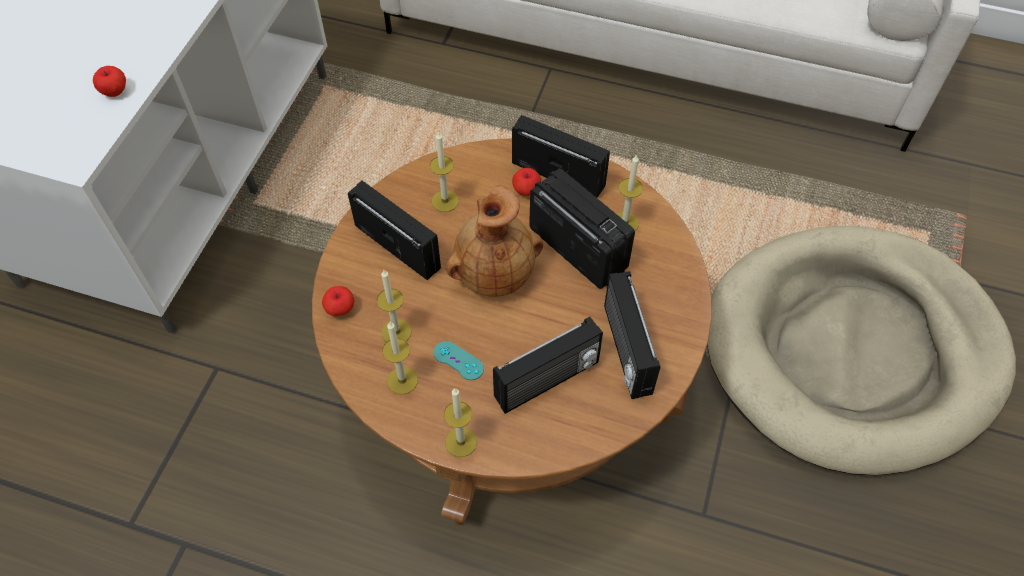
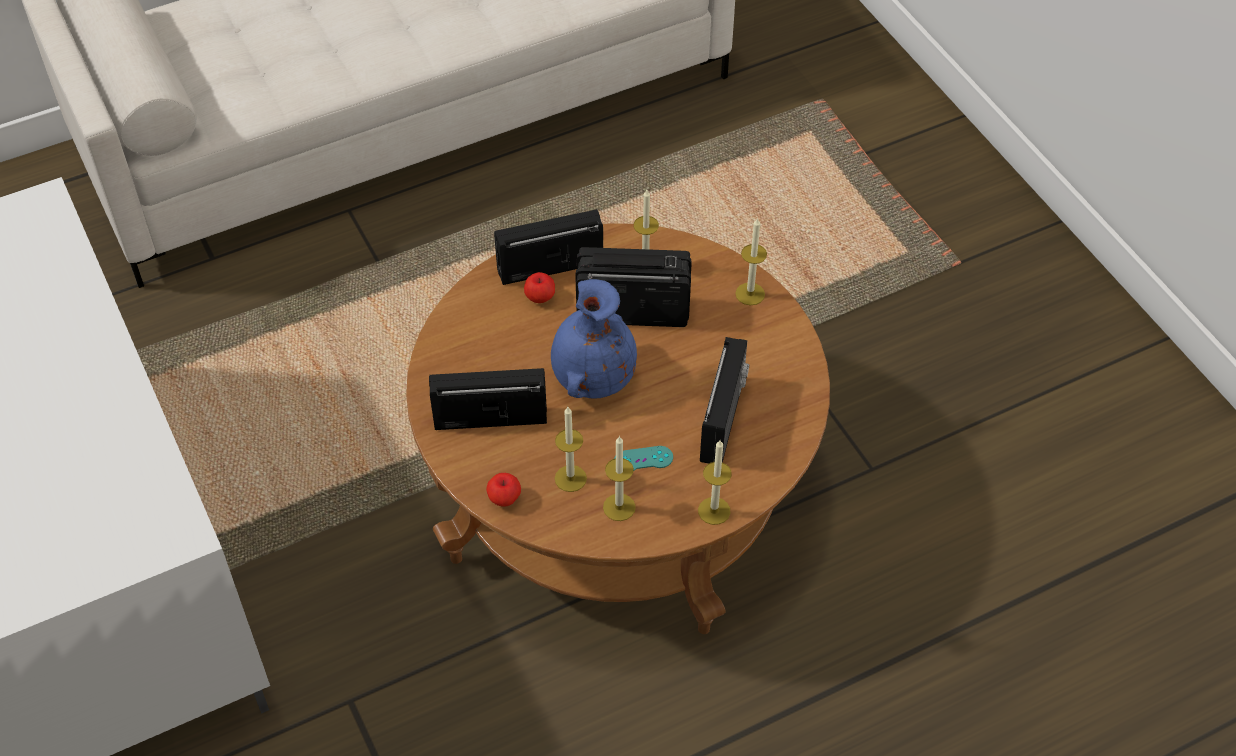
camera: 45 degrees left, 5 degrees down
apple [93,66,126,97] -> none
candle [430,131,459,212] -> candle moved to [735,218,767,305]
brown vase [445,185,543,297] -> blue vase [551,279,637,399]
radio [604,271,660,399] -> none
beige dog bed [707,226,1016,475] -> none

